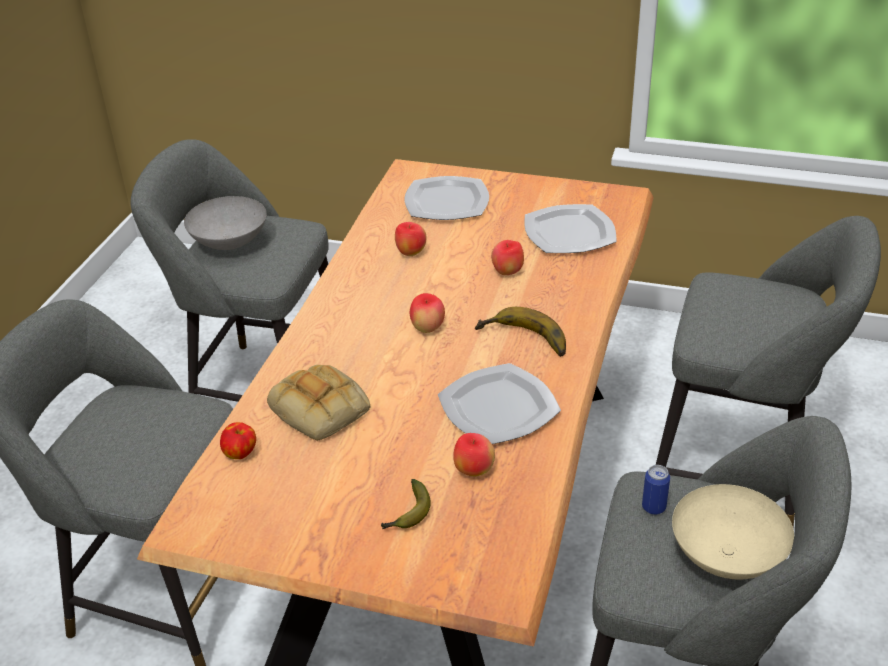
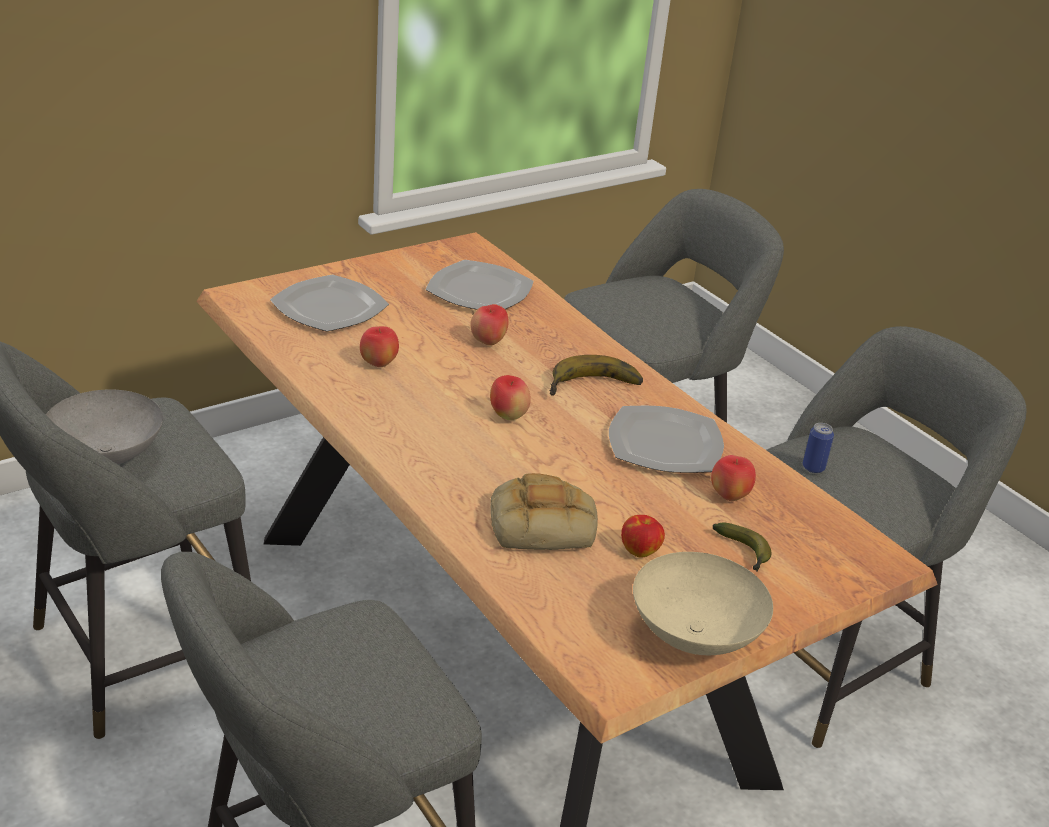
camera: 55 degrees left, 5 degrees down
apple [220,422,256,459] -> apple moved to [621,515,665,558]
beige bowl [672,484,794,579] -> beige bowl moved to [633,552,773,655]

